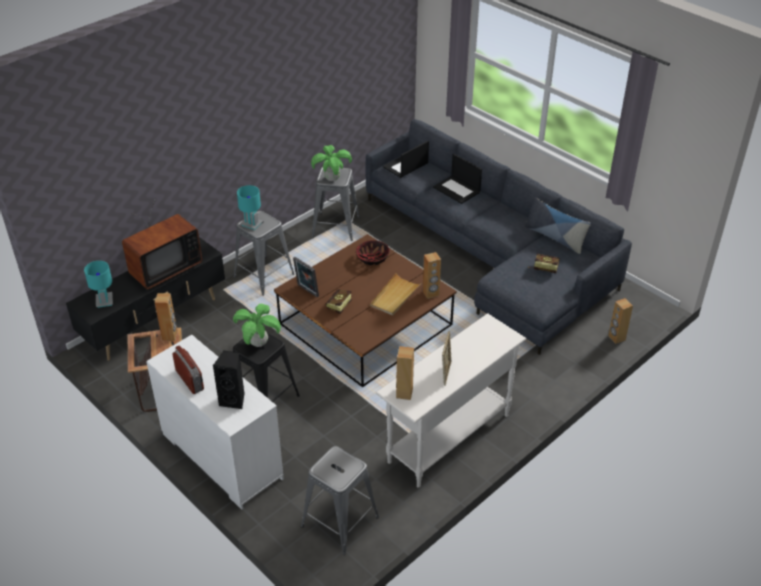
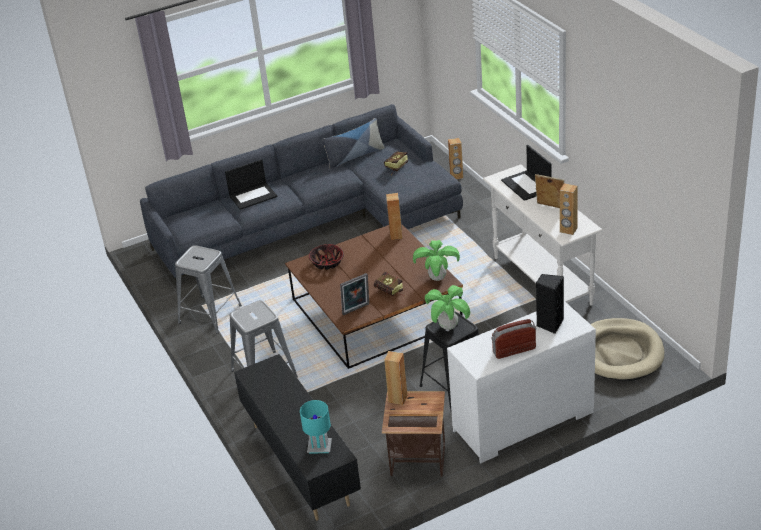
camera: 70 degrees left, 5 degrees down
television [122,198,202,289] -> none
turquoise table lamp [237,185,263,230] -> none
grey stool [301,446,379,555] -> beige dog bed [591,318,664,381]
potted plant [311,145,352,181] -> potted plant moved to [413,240,460,281]
beige tray [370,273,421,316] -> none
laptop [383,141,429,178] -> laptop moved to [501,145,552,201]

